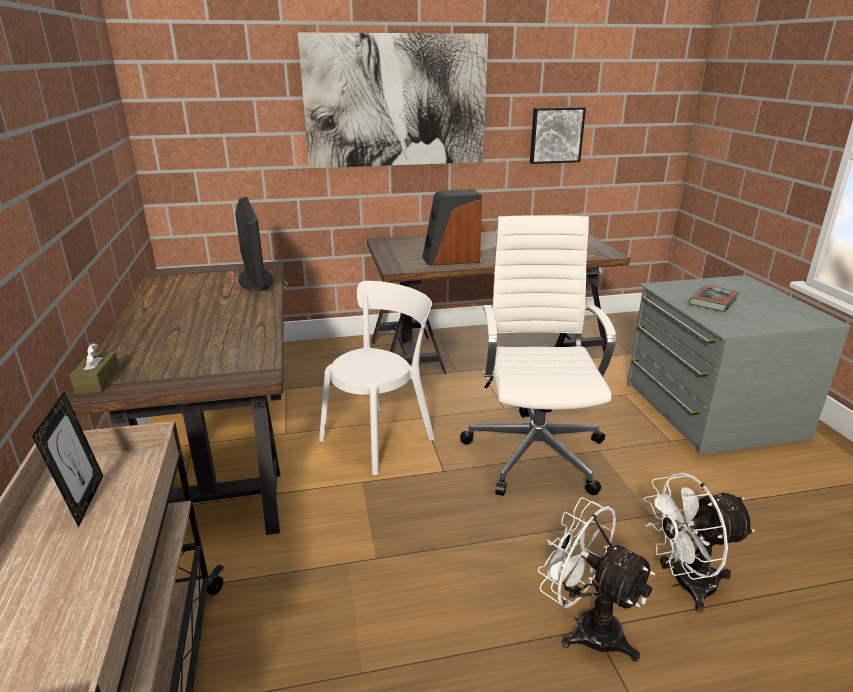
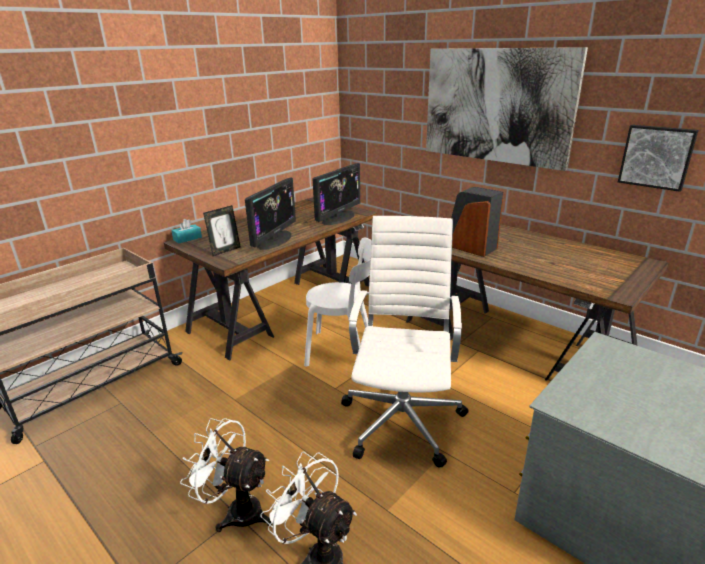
camera: 55 degrees right, 0 degrees up
picture frame [32,392,103,527] -> picture frame moved to [203,205,241,256]
brown tissue box [69,343,120,394] -> turquoise tissue box [171,219,202,243]
white office chair [460,215,616,496] -> white office chair turned 45 degrees counterclockwise [341,216,469,468]
white fan [537,497,655,662] -> white fan turned 75 degrees counterclockwise [180,418,273,532]
book [689,285,739,312] -> none
none -> monitor [245,178,296,250]

